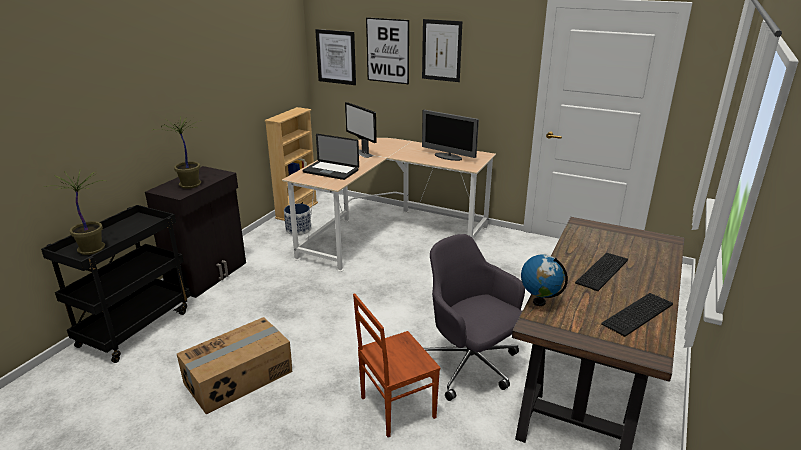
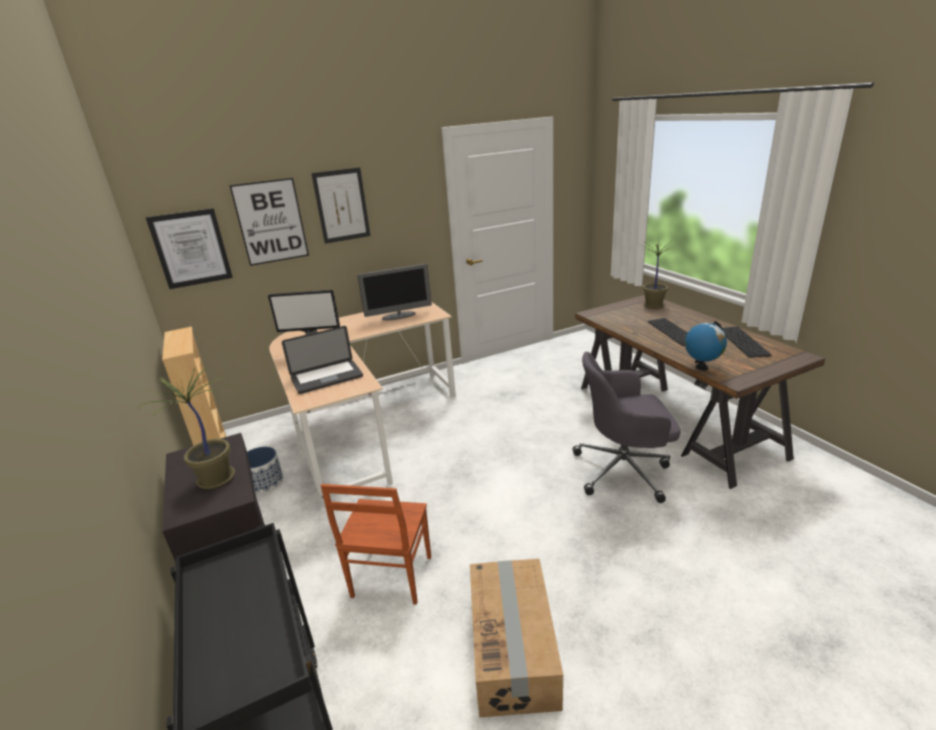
camera: 50 degrees left, 0 degrees up
potted plant [54,171,106,255] -> potted plant moved to [641,239,680,309]
brown chair [353,293,441,437] -> brown chair moved to [321,484,431,605]

